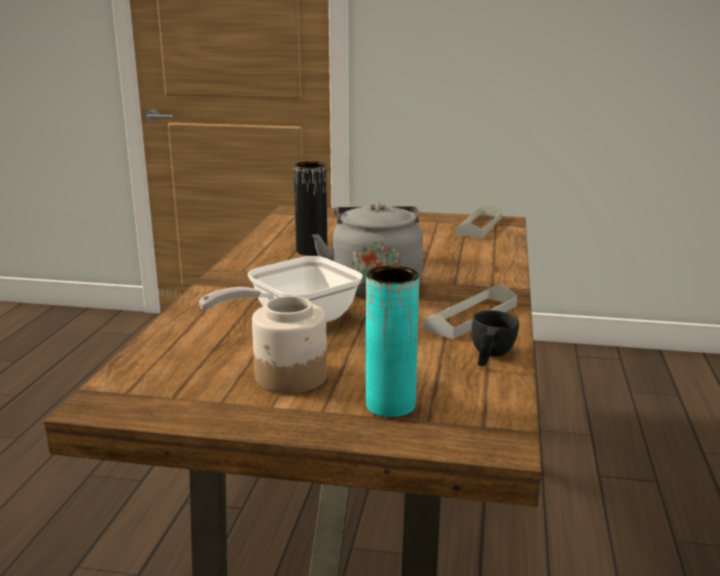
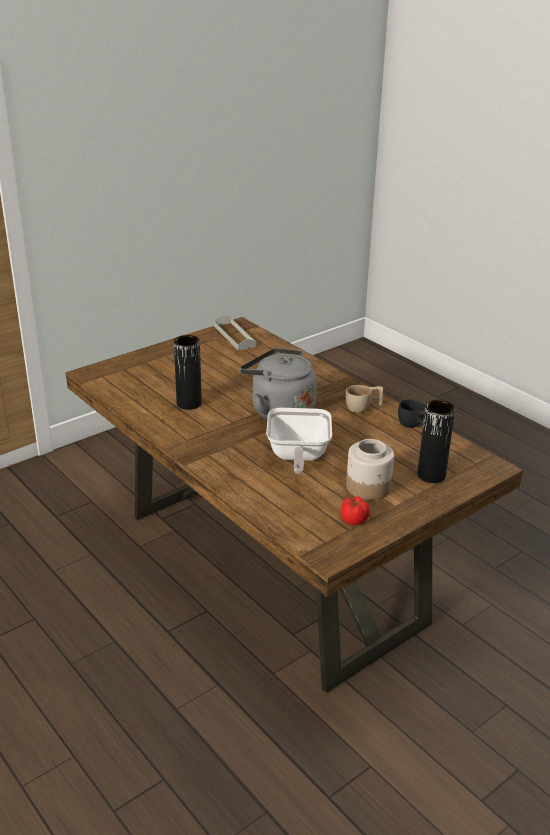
camera: 50 degrees left, 10 degrees up
turquoise vase [366,266,419,418] -> black vase [417,400,455,483]
grey tray [423,284,517,339] -> beige cup [346,385,383,413]
none -> tomato [341,497,370,525]

